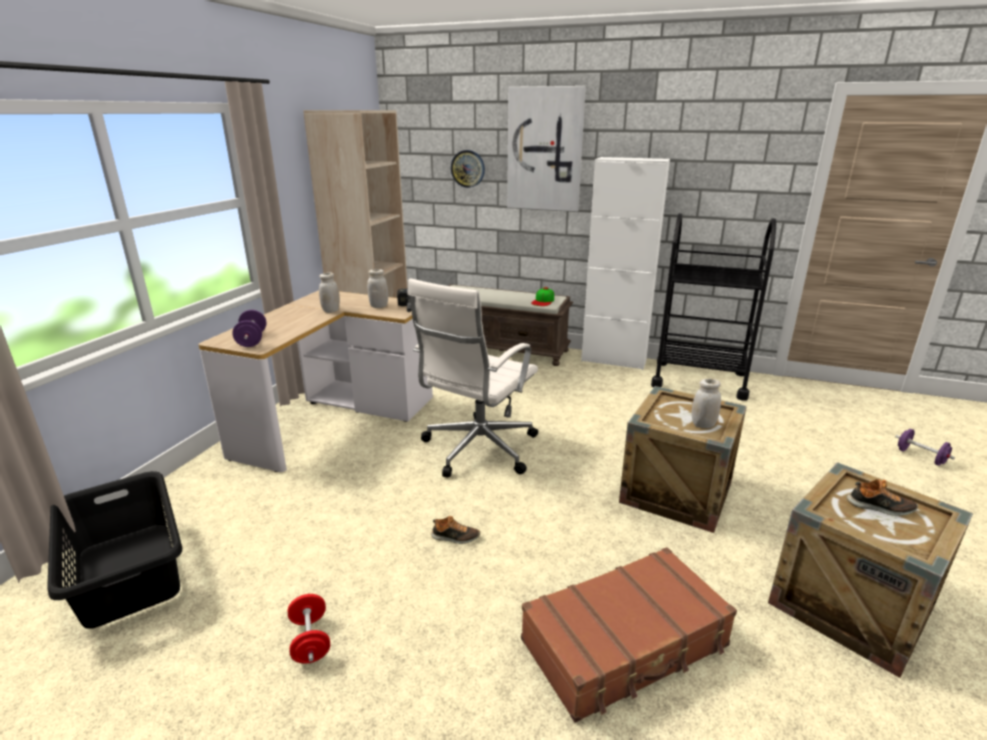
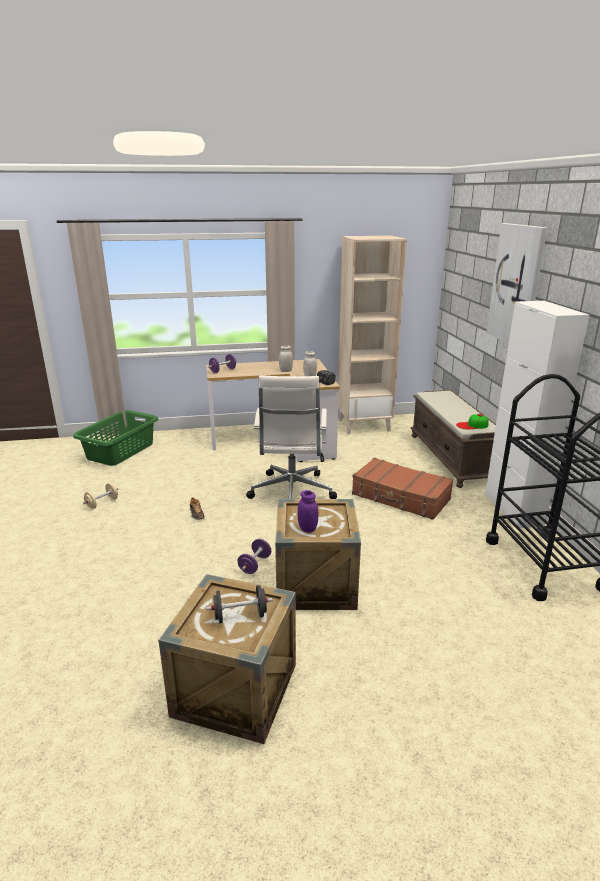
camera: 60 degrees right, 0 degrees up
black laundry basket [47,471,182,629] -> green laundry basket [73,410,158,466]
red dumbbell [288,594,330,664] -> beige dumbbell [83,483,118,509]
white office chair [407,278,538,477] -> white office chair turned 90 degrees counterclockwise [246,375,337,499]
wall clock [451,150,485,188] -> none
brown suitcase [521,547,737,723] -> brown suitcase moved to [352,458,454,520]
white jar [691,379,721,428] -> purple jar [298,490,318,533]
shoe [846,479,918,516] -> black dumbbell [206,585,273,624]
purple dumbbell [895,429,955,466] -> purple dumbbell moved to [237,539,271,574]

